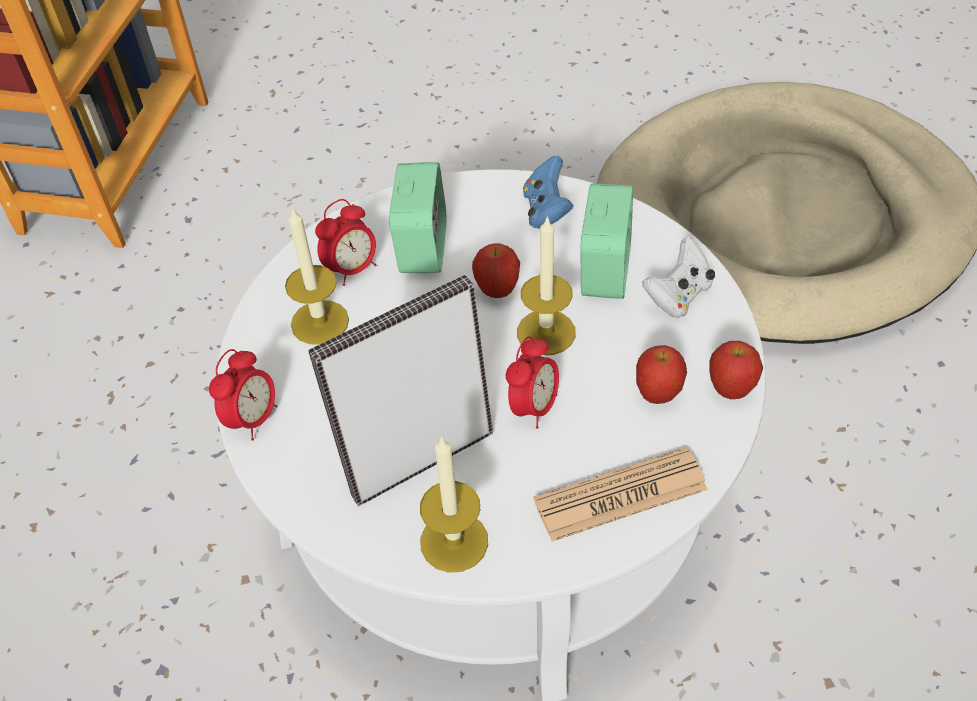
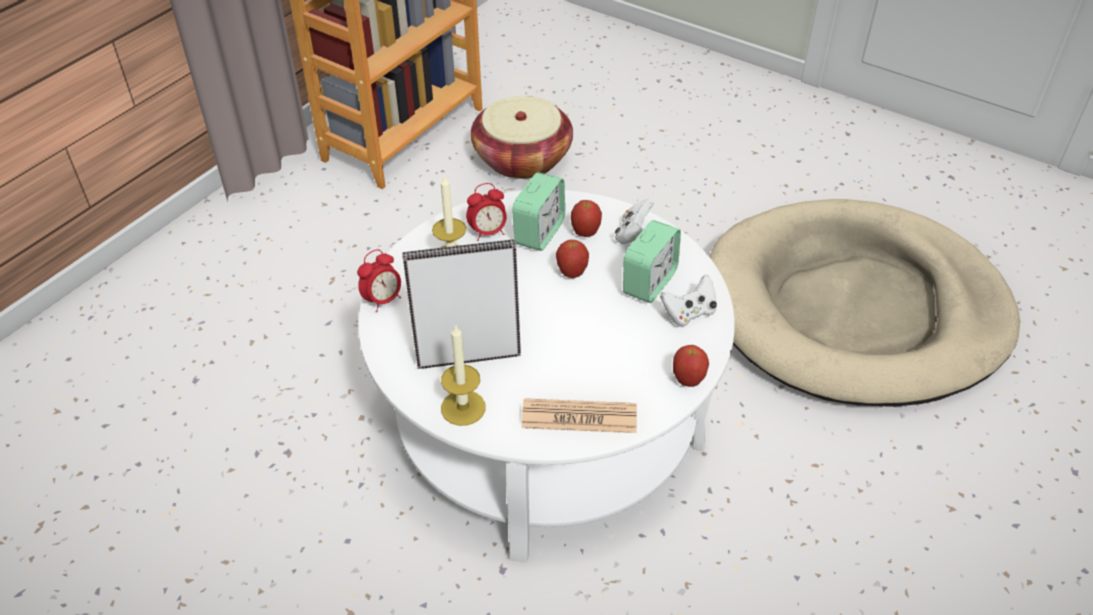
camera: 20 degrees right, 5 degrees down
alarm clock [506,336,559,429] -> none
candle [517,216,576,355] -> none
blue game controller [523,156,573,229] -> white game controller [615,199,654,244]
apple [636,345,687,404] -> apple moved to [571,200,602,237]
none -> basket [471,96,573,179]

